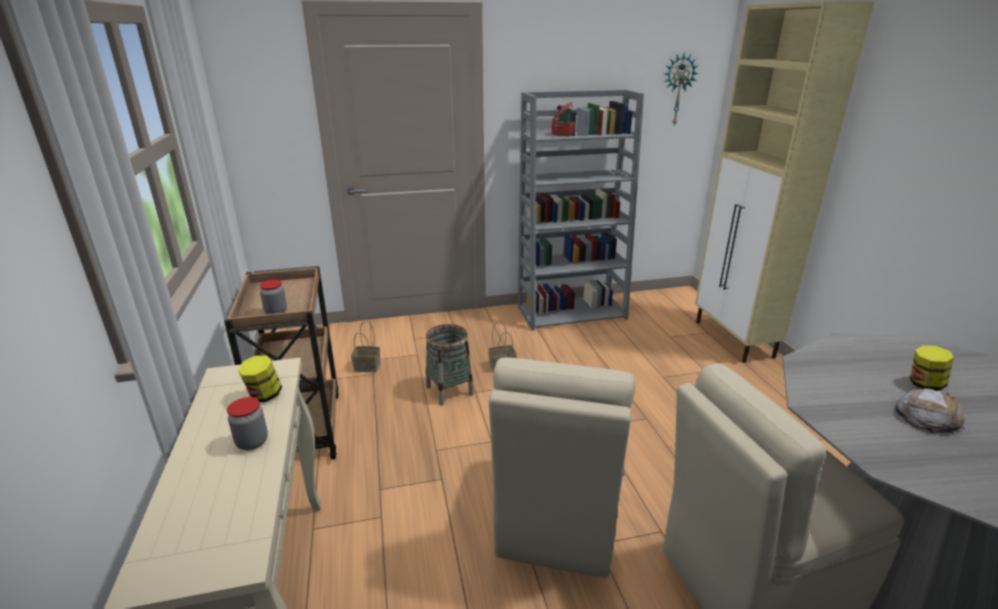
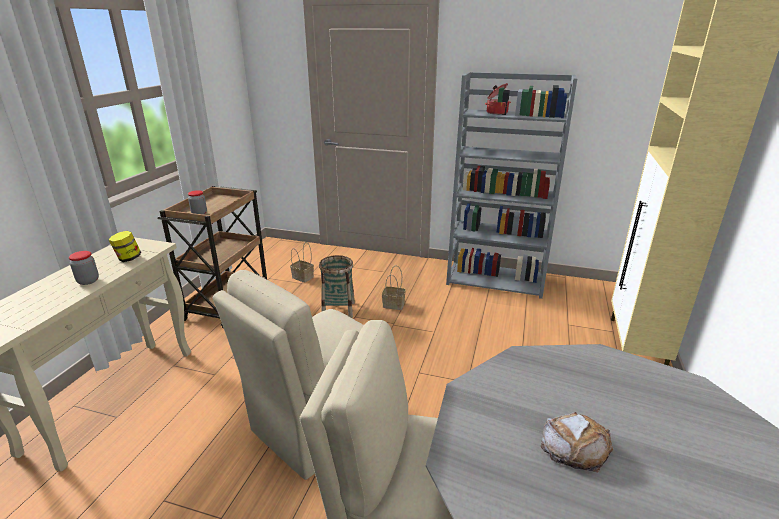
camera: 30 degrees right, 0 degrees up
wall clock [664,52,699,126] -> none
jar [910,346,954,391] -> none

